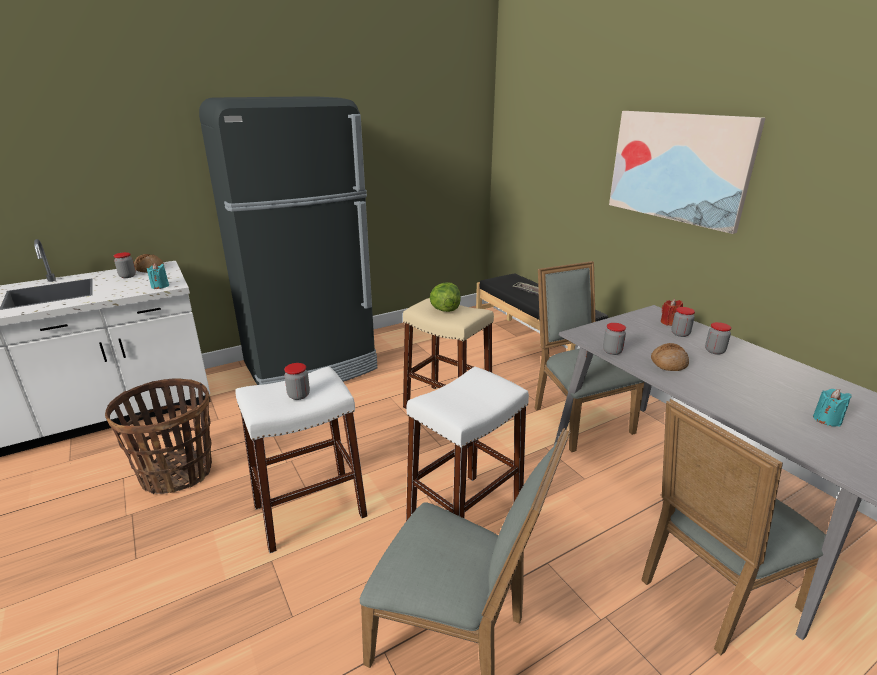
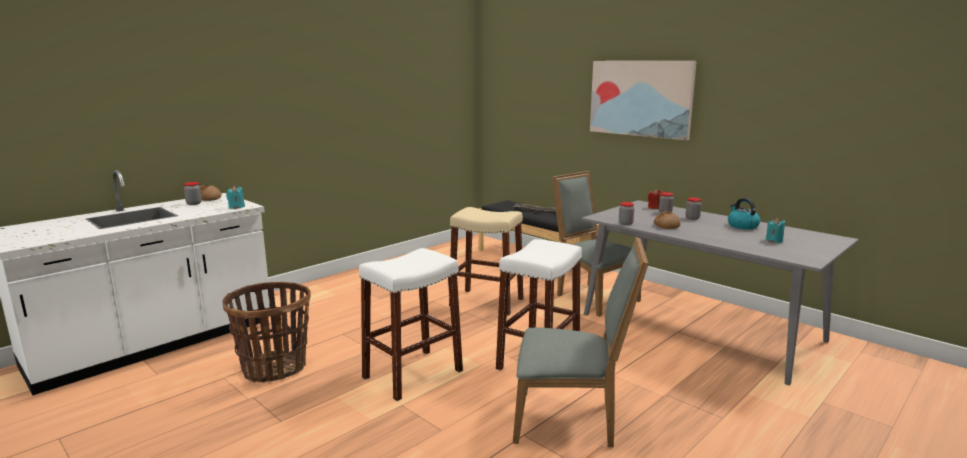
camera: 15 degrees left, 10 degrees down
black fridge [199,96,378,385] -> none
jar [284,363,310,400] -> none
lettuce [430,282,461,312] -> none
grey chair [641,399,826,655] -> none
none -> kettle [728,198,760,230]

